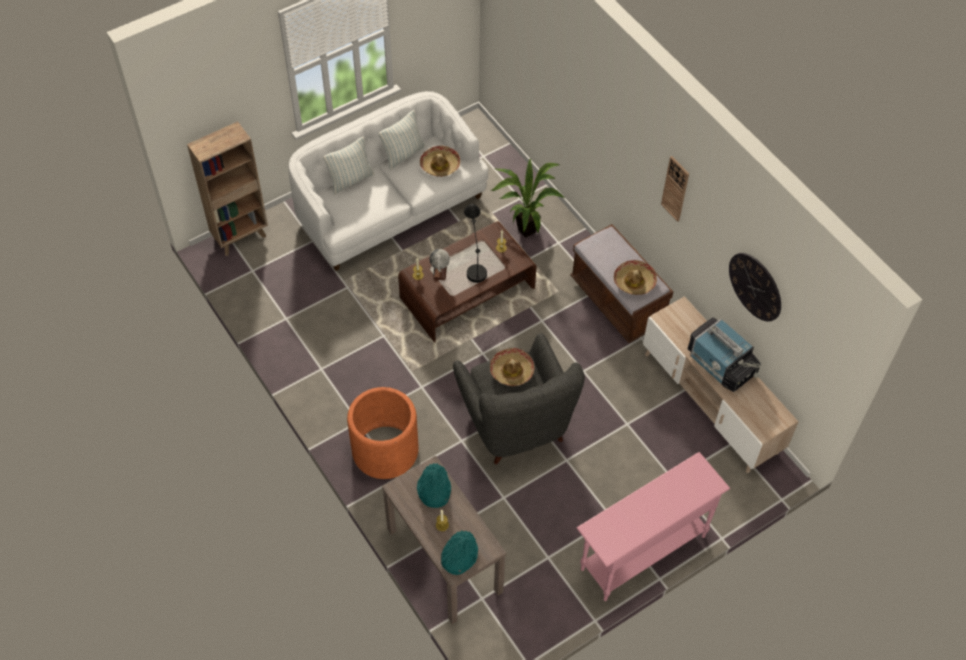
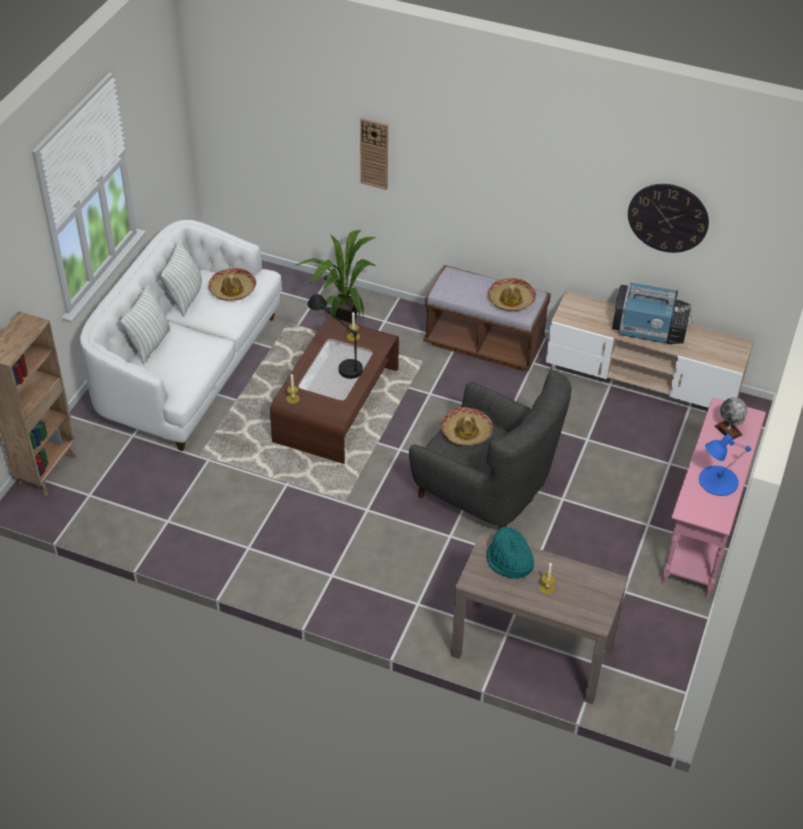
camera: 35 degrees left, 10 degrees down
orange planter [347,387,419,479] -> none
globe [429,249,450,280] -> globe moved to [715,397,747,440]
turquoise hat [441,530,478,575] -> none
wall clock [661,156,689,222] -> wall clock moved to [360,118,388,190]
none -> blue table lamp [699,434,751,496]

